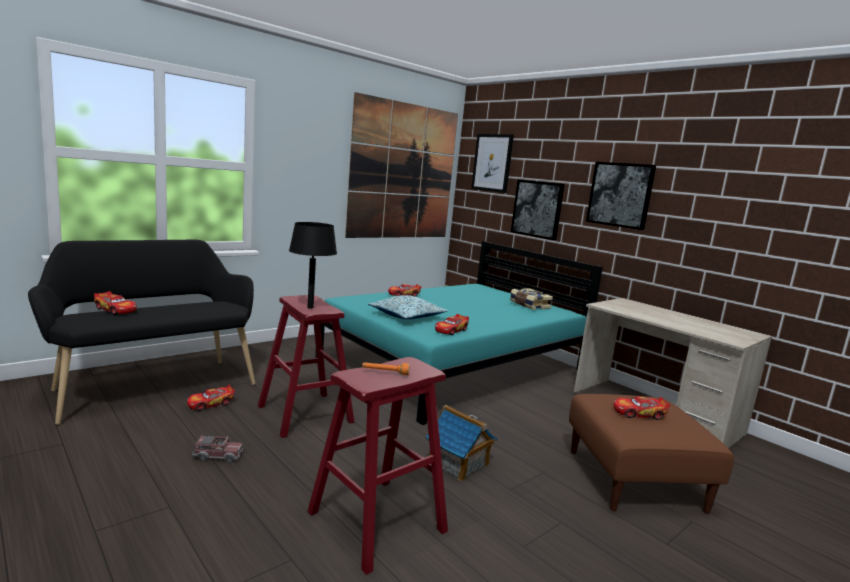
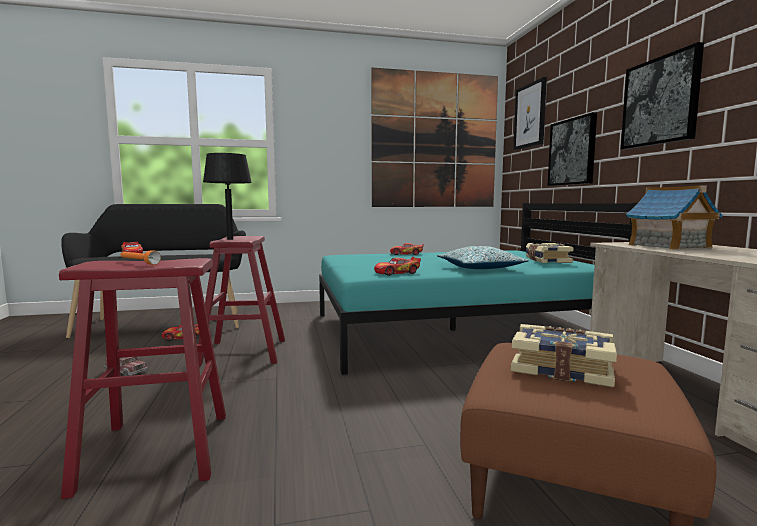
camera: 30 degrees right, 5 degrees down
pillow [368,295,448,319] -> pillow moved to [437,246,529,269]
toy house [426,405,497,482] -> toy house moved to [626,185,722,250]
toy car [614,396,670,420] -> book [511,324,617,387]

